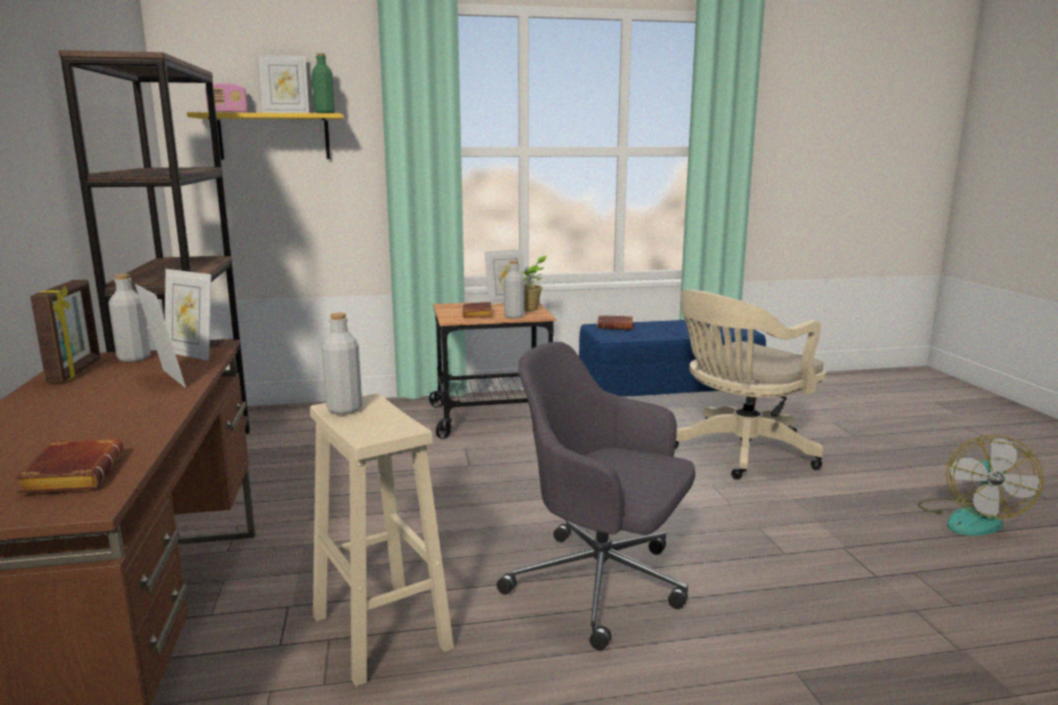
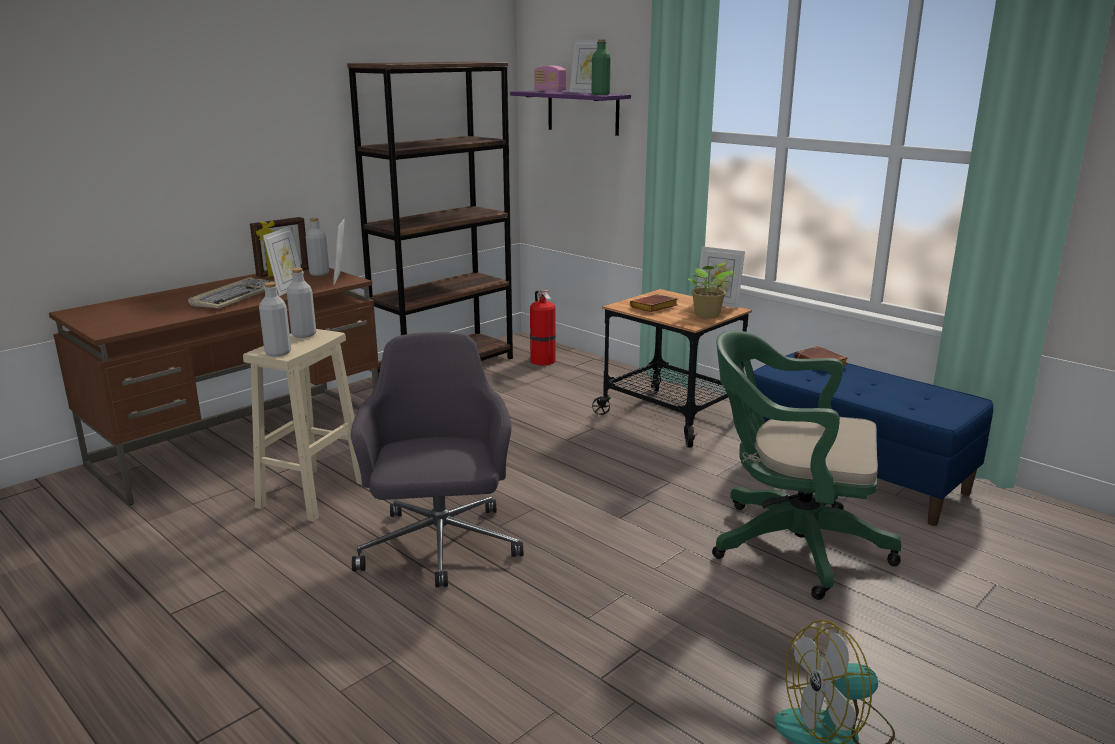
camera: 55 degrees right, 5 degrees up
brown book [15,439,123,493] -> none
yellow shelf [187,112,344,160] -> purple shelf [510,90,631,136]
grey bottle [504,260,524,319] -> grey bottle moved to [259,282,291,356]
beige office chair [675,290,826,479] -> green office chair [712,330,901,600]
none -> keyboard [188,277,275,308]
none -> fire extinguisher [530,290,556,365]

